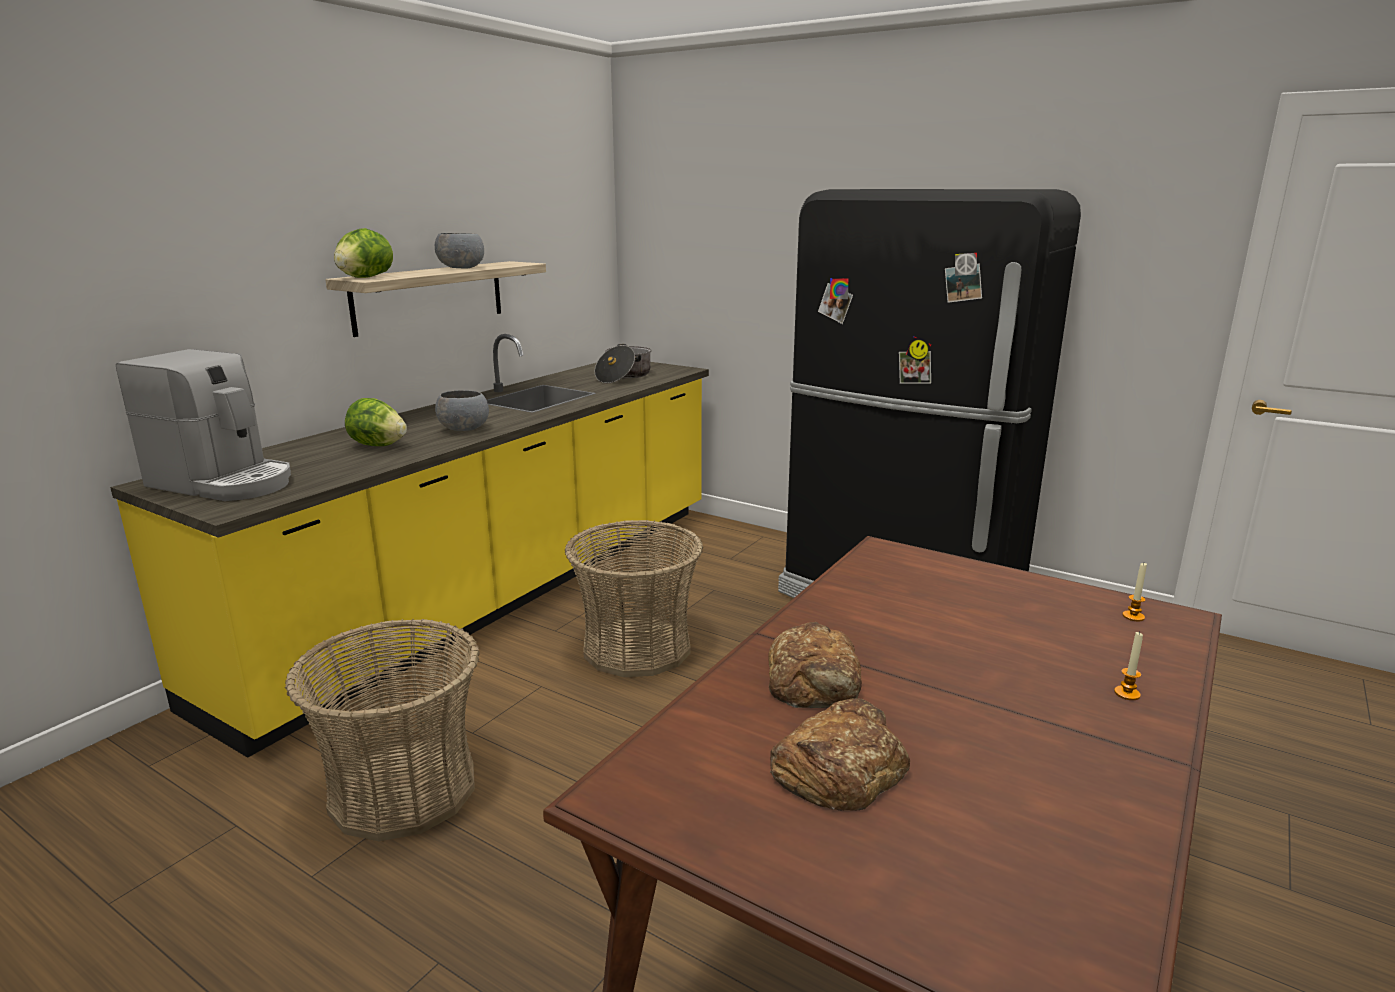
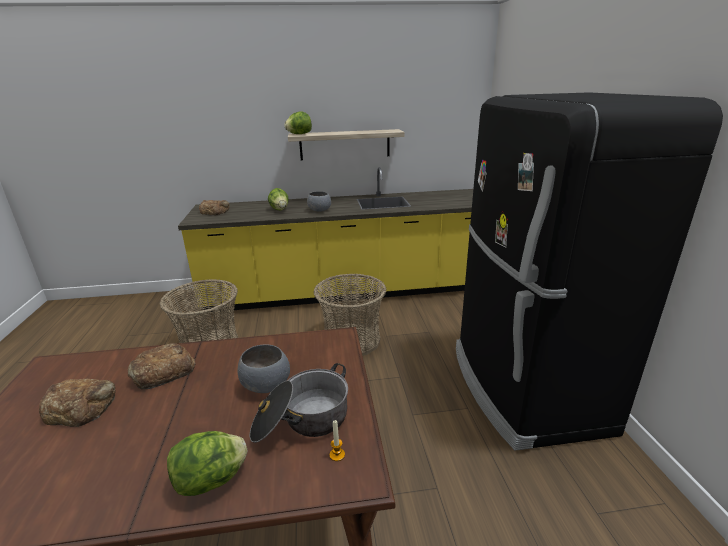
camera: 50 degrees right, 5 degrees up
coffee machine [116,349,291,501] -> bread [199,200,229,215]
grey bowl [435,233,484,268] -> grey bowl moved to [238,344,290,393]
cooking pot [595,344,651,383] -> cooking pot moved to [250,363,348,443]
candle [1114,632,1143,700] -> lettuce [167,431,247,496]

